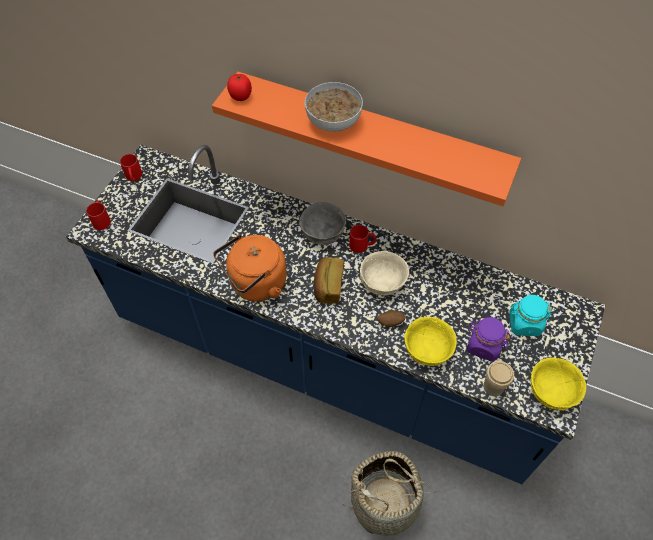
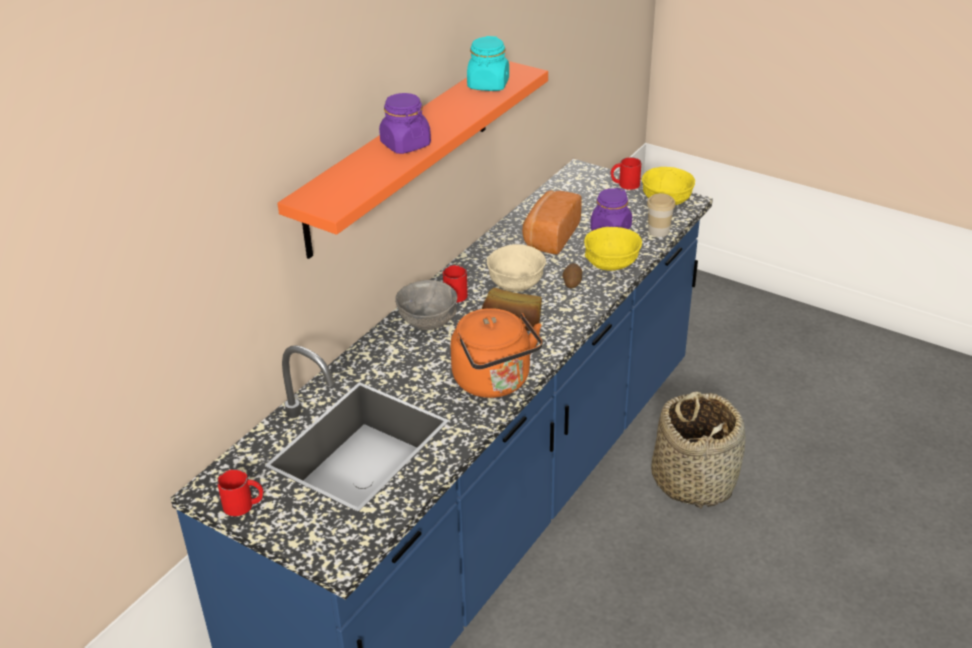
camera: 80 degrees left, 20 degrees down
red mug [86,200,111,230] -> red mug moved to [611,157,641,190]
tomato [227,74,252,101] -> none
bowl [305,82,363,132] -> purple jar [379,93,431,154]
turquoise jar [509,295,552,336] -> turquoise jar moved to [467,36,509,91]
none -> bread [522,190,582,255]

